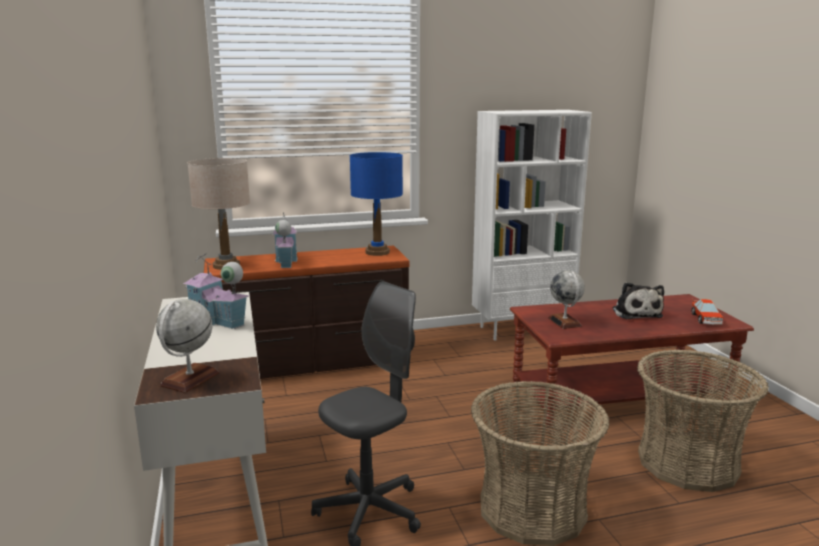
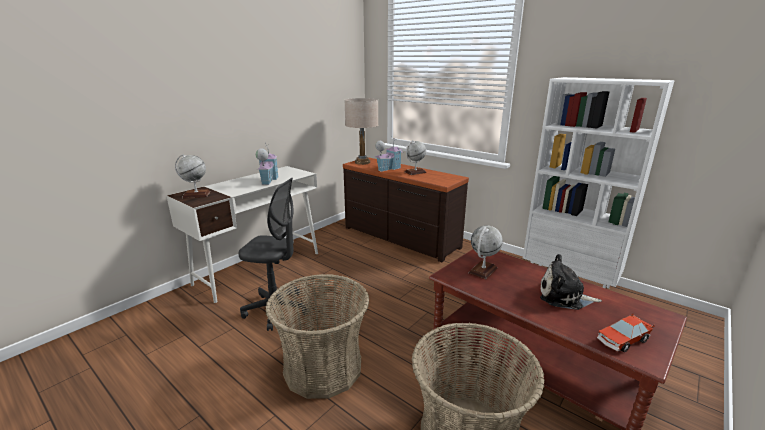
camera: 55 degrees right, 5 degrees up
blue table lamp [350,152,403,256] -> none
plush toy [613,282,664,319] -> plush toy turned 60 degrees clockwise [540,254,602,310]
none -> globe [405,140,426,175]

